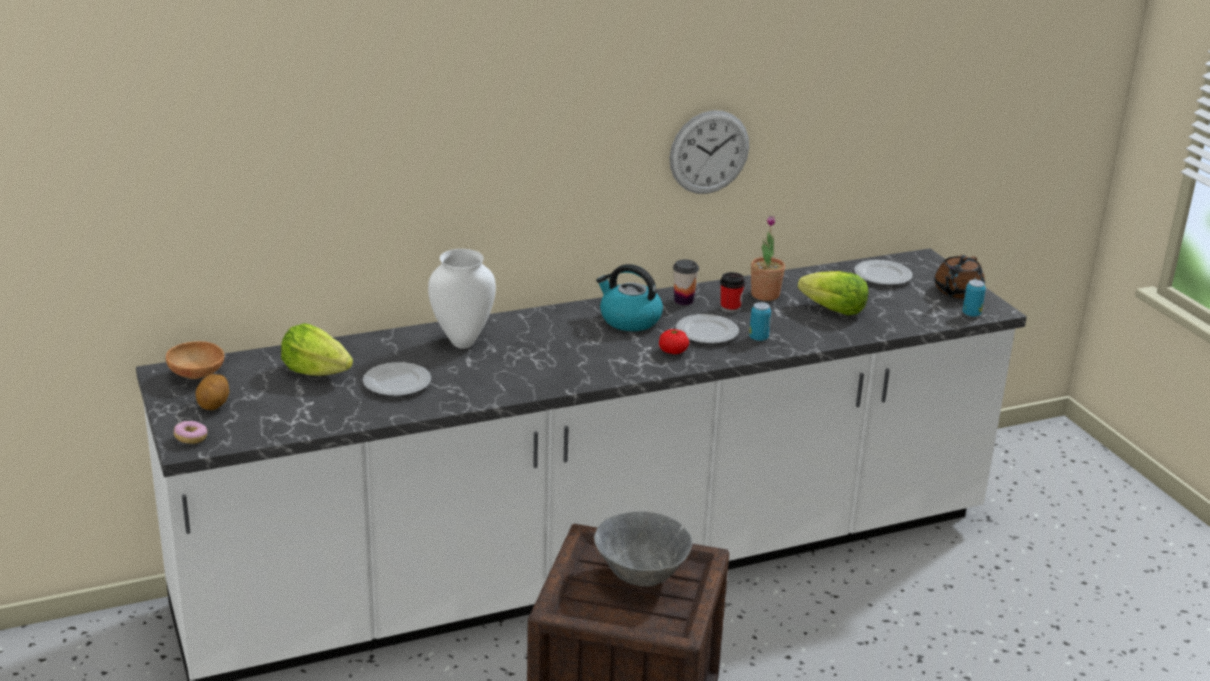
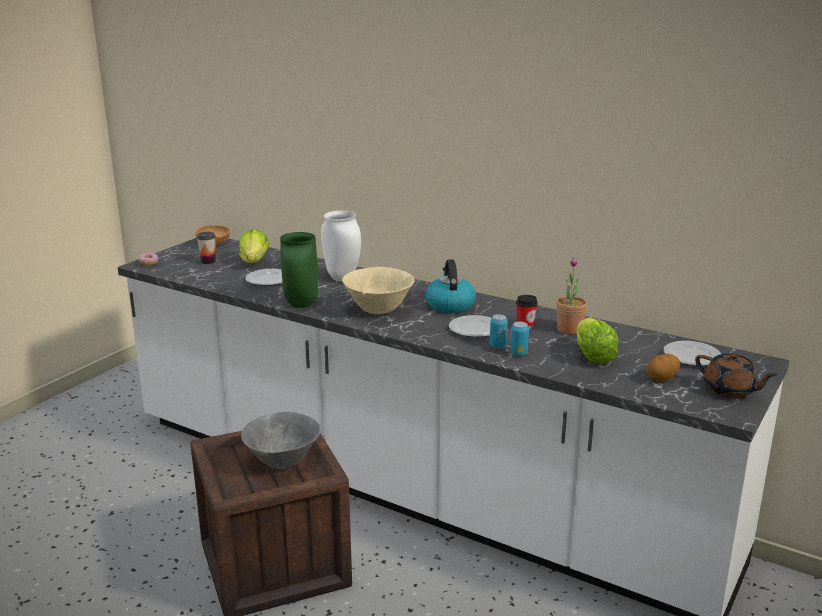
camera: 55 degrees right, 5 degrees down
potato [195,374,230,410] -> potato moved to [647,354,680,382]
tomato [659,329,689,354] -> none
wall clock [669,110,749,194] -> none
cup [673,259,699,305] -> cup moved to [197,232,216,264]
brown teapot [934,255,985,299] -> brown teapot turned 135 degrees counterclockwise [695,353,777,398]
can [962,280,986,317] -> can moved to [510,321,529,356]
none -> green vase [280,232,318,308]
none -> beige bowl [342,267,414,314]

